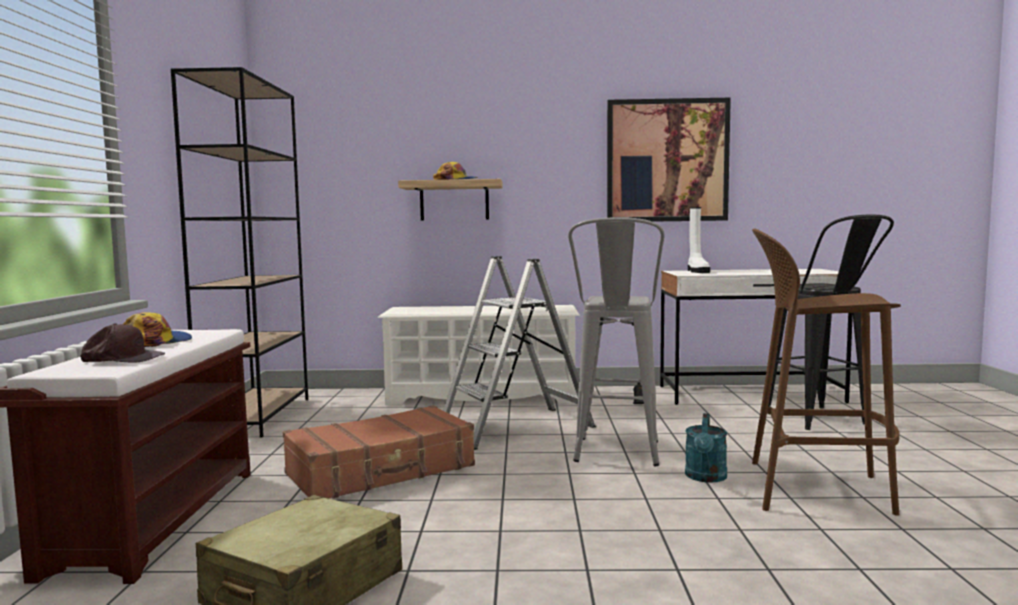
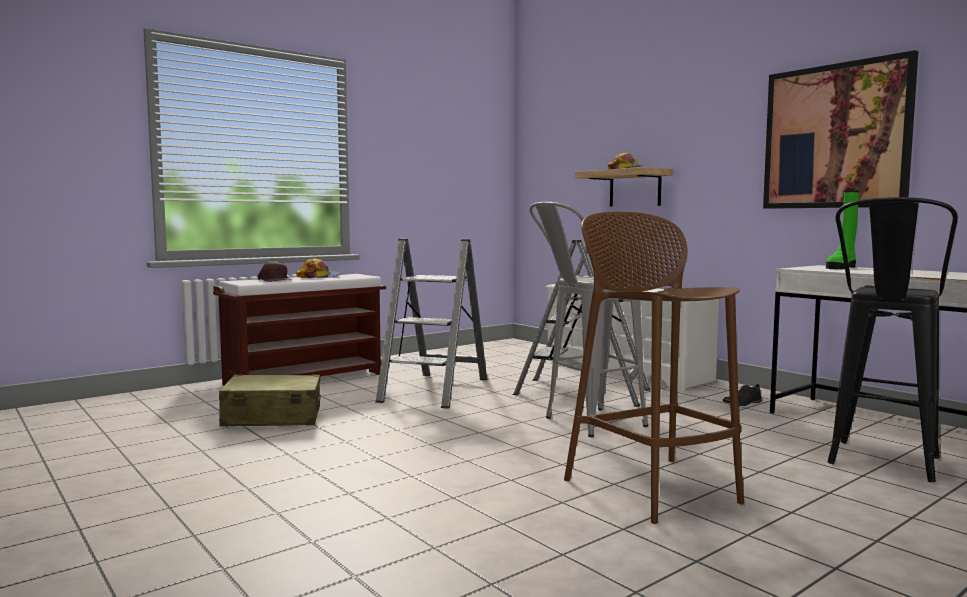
camera: 50 degrees right, 0 degrees up
beige bookcase [171,67,308,437] -> none
brown suitcase [283,405,475,499] -> grey step ladder [375,238,487,409]
turquoise watering can [685,413,727,483] -> none
white boot [688,207,710,273] -> green boot [826,190,859,269]

